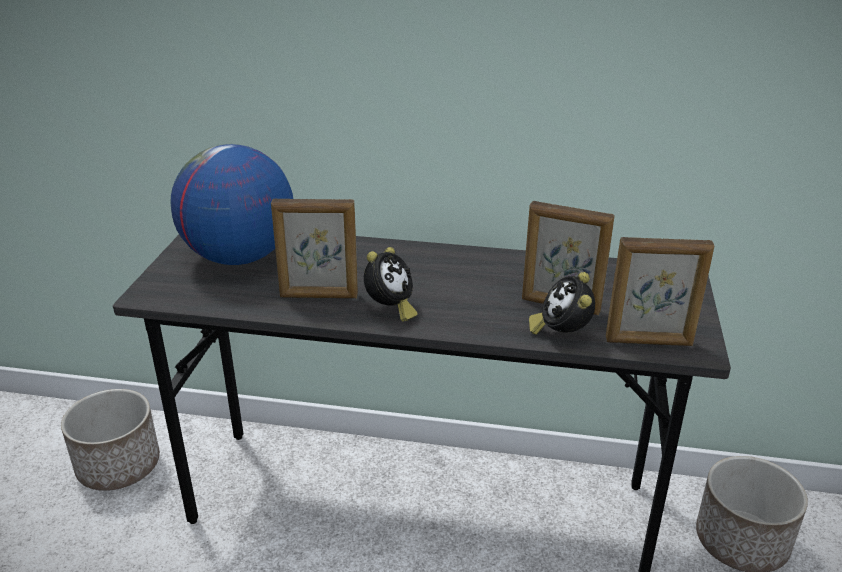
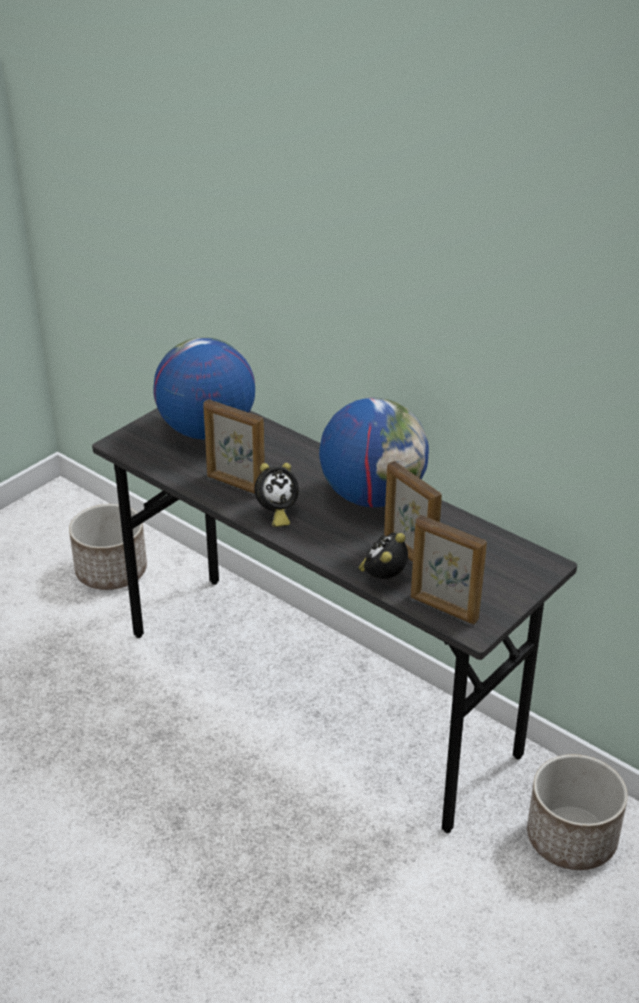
camera: 30 degrees right, 5 degrees up
none -> globe [319,398,429,507]

